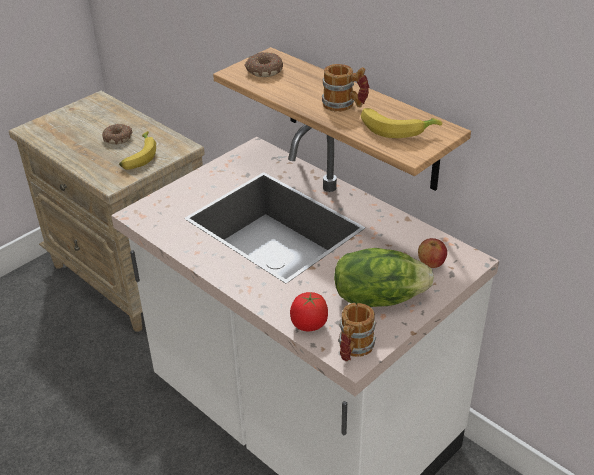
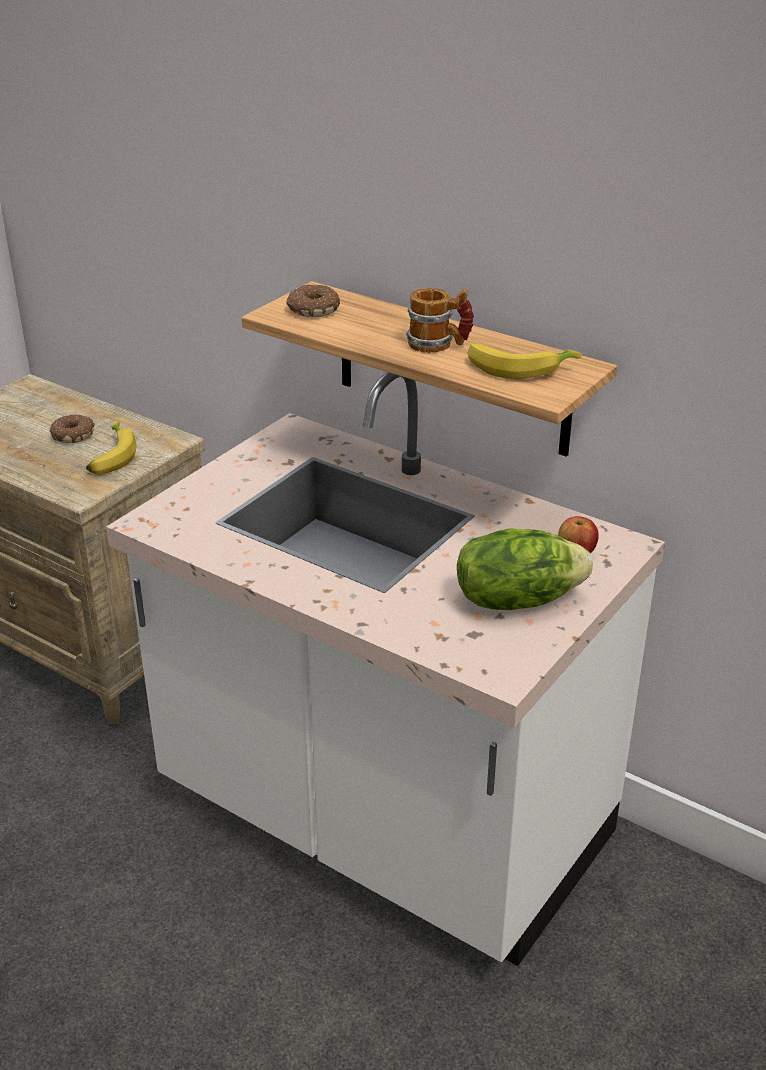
camera: 10 degrees left, 5 degrees down
tomato [290,292,328,331] -> none
mug [338,303,376,362] -> none

